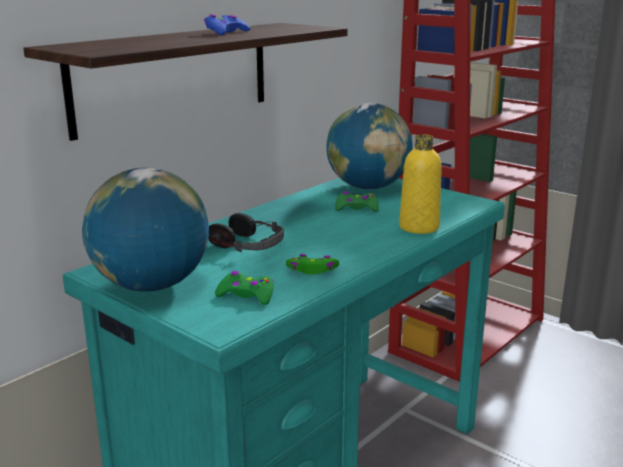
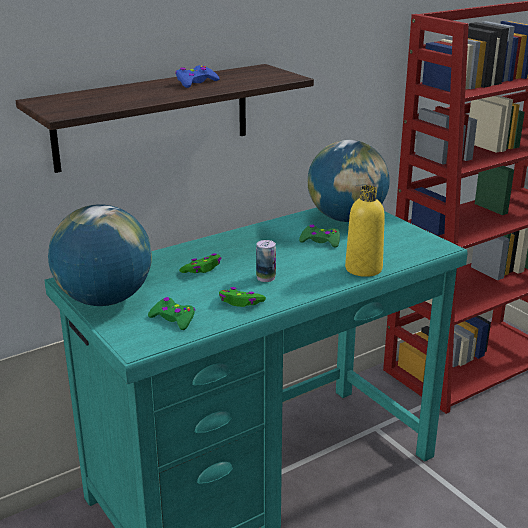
camera: 15 degrees right, 5 degrees up
headphones [209,213,284,252] -> green game controller [179,253,222,273]
none -> can [256,240,276,282]

